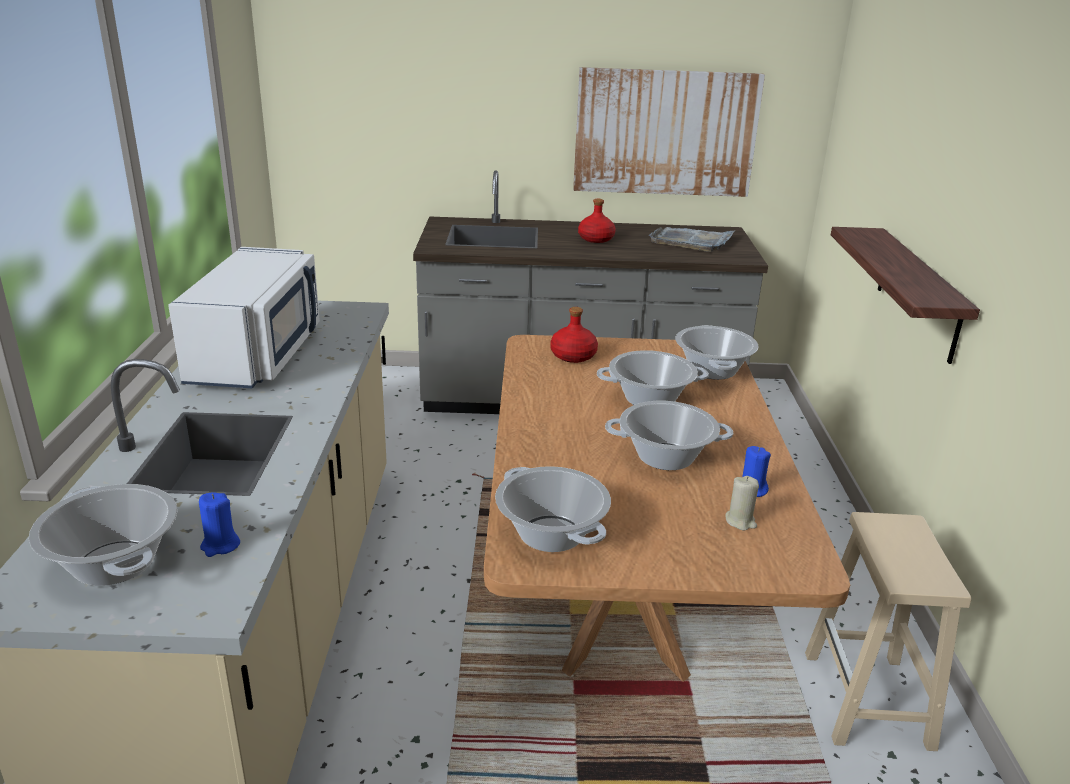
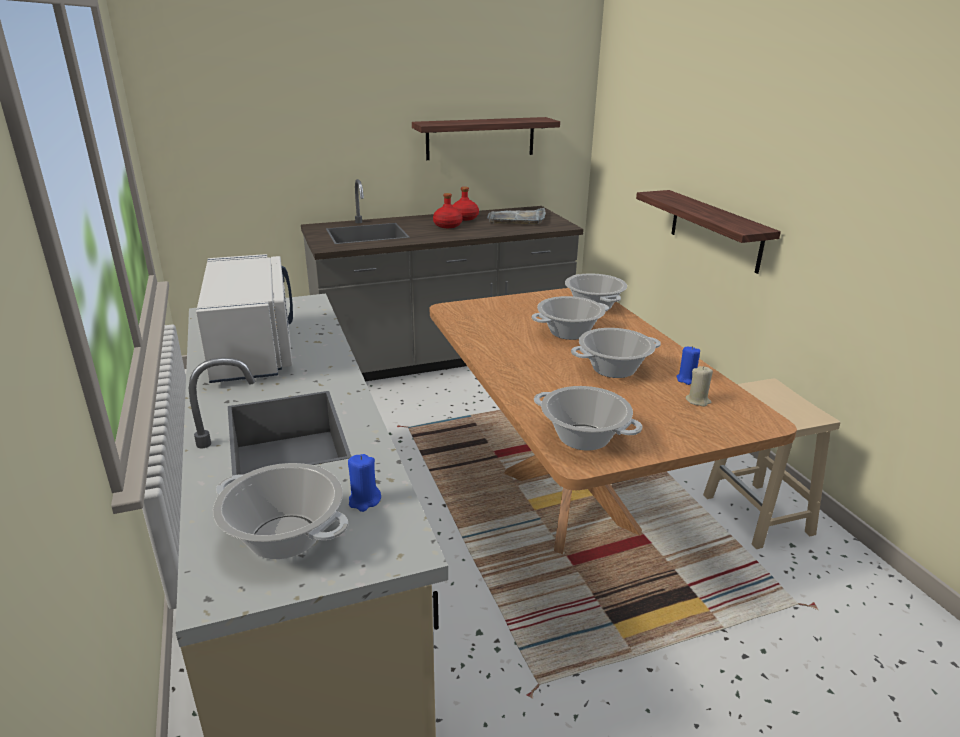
camera: 20 degrees left, 0 degrees up
red bottle [551,307,598,363] -> red bottle moved to [452,187,479,221]
picture [573,67,765,197] -> shelf [412,117,560,160]

